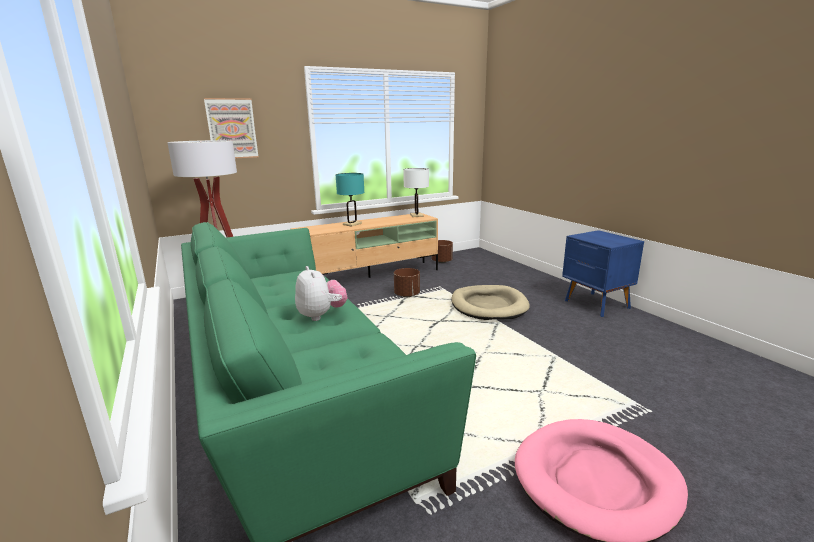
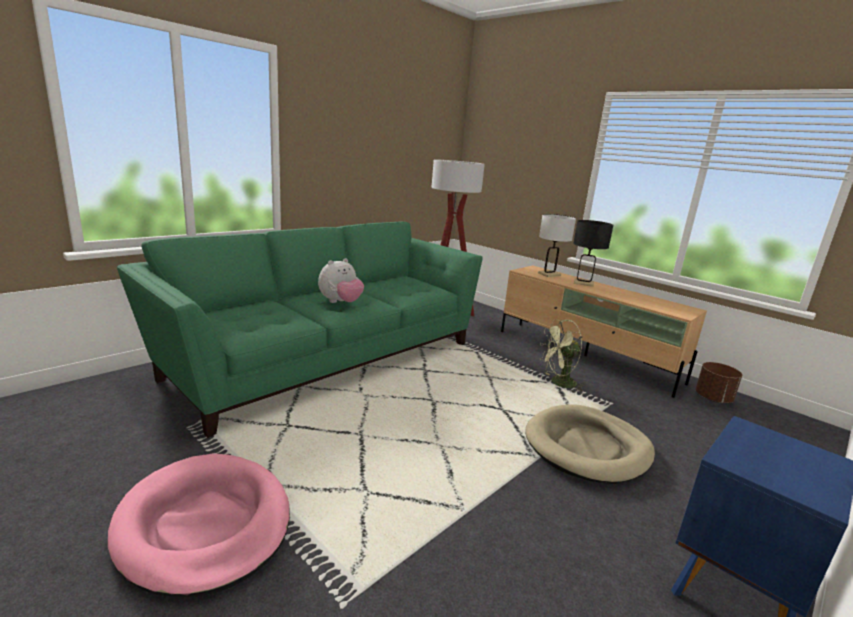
camera: 70 degrees right, 0 degrees up
picture [204,98,259,158] -> none
turquoise table lamp [336,173,365,227] -> black table lamp [573,220,613,287]
brown planter [394,268,420,297] -> green fan [540,319,584,393]
white table lamp [403,168,429,217] -> white table lamp moved to [538,214,576,277]

